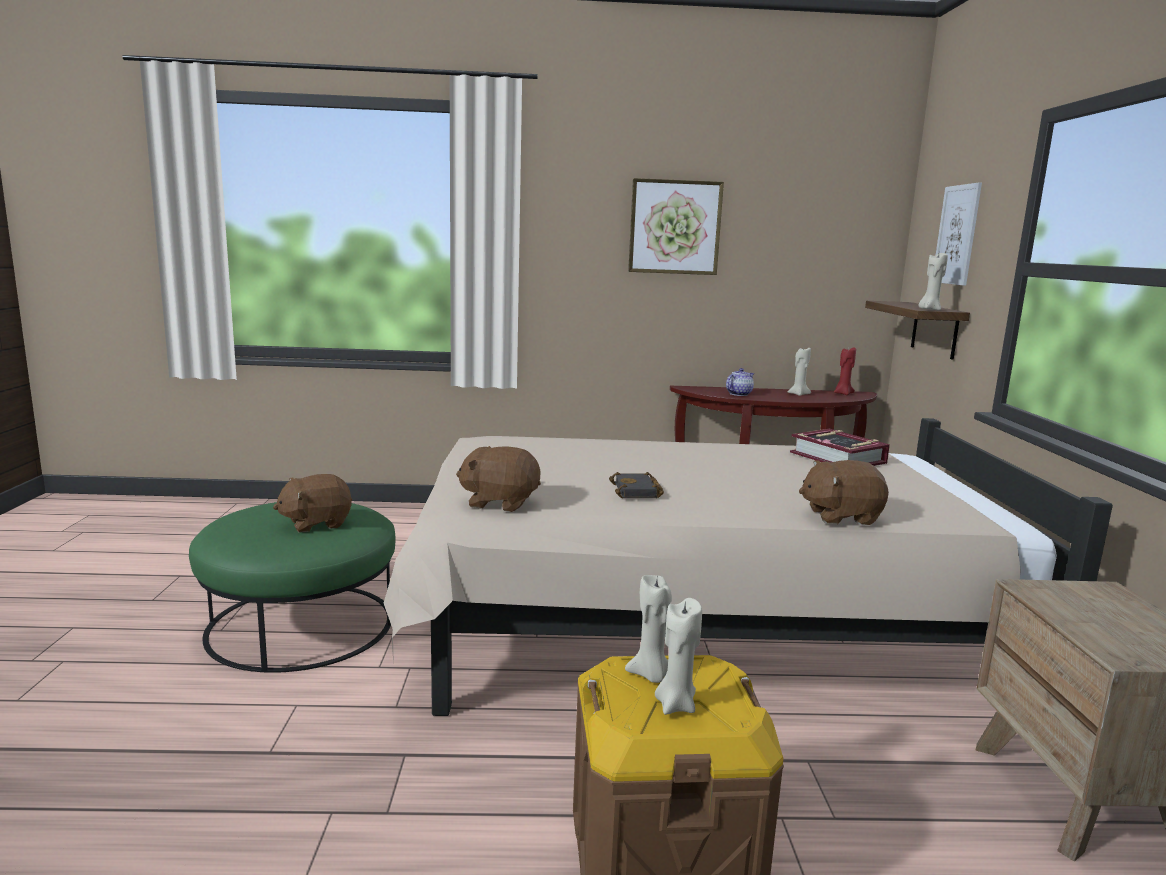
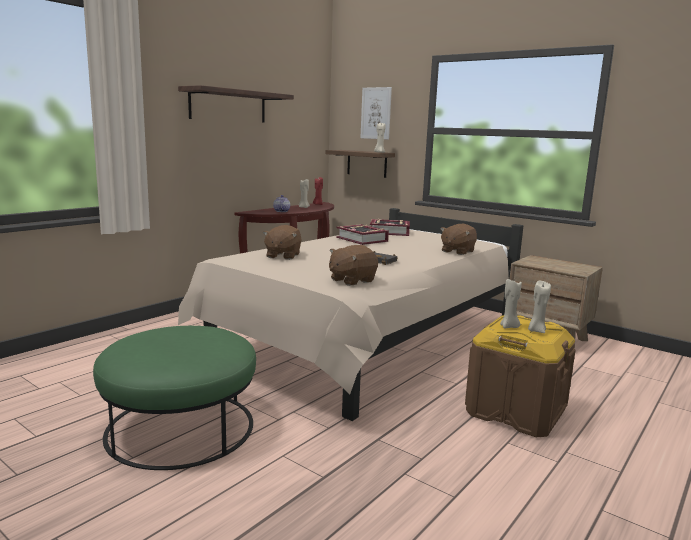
camera: 50 degrees left, 0 degrees up
brown plush toy [273,474,352,532] -> brown plush toy moved to [263,225,302,260]
picture [628,178,724,275] -> shelf [178,85,294,123]
none -> book [336,224,389,245]

